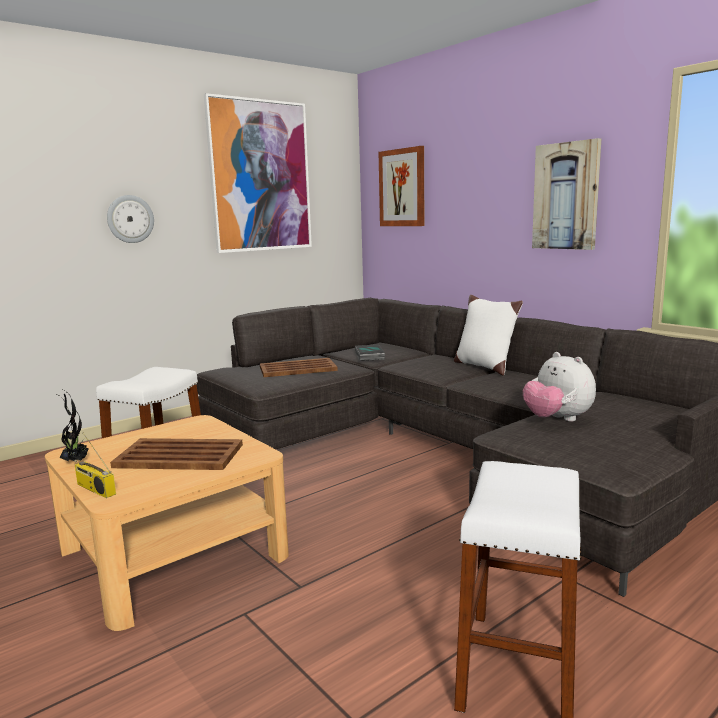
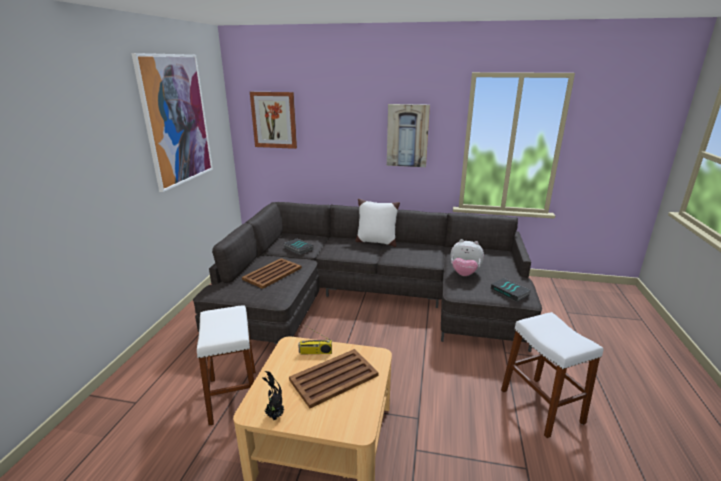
camera: 40 degrees left, 10 degrees up
radio [75,432,116,498] -> radio moved to [298,325,332,355]
wall clock [107,195,154,243] -> none
none -> book [491,278,531,302]

